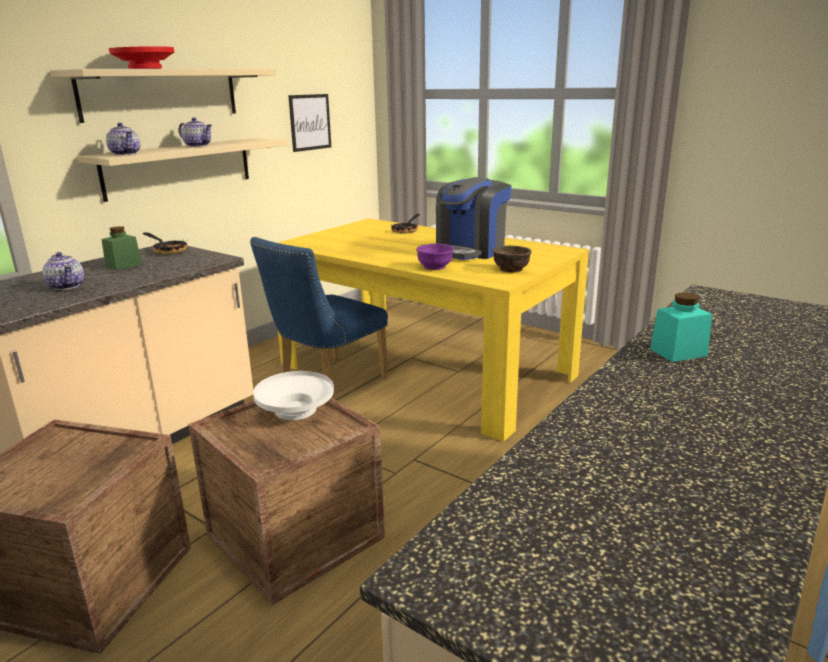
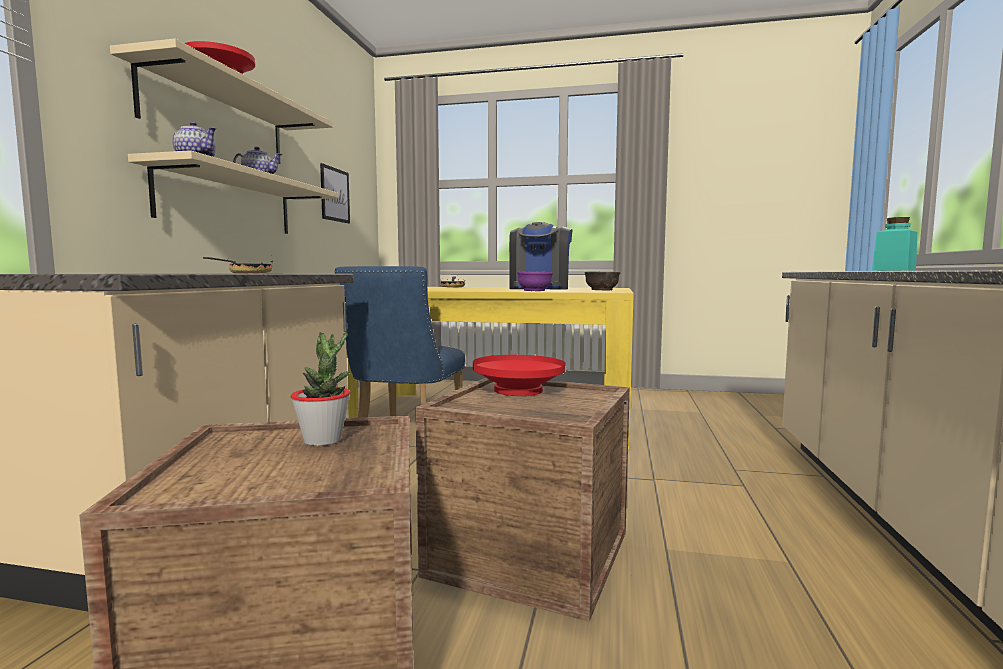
camera: 25 degrees left, 15 degrees down
teapot [42,252,84,290] -> none
green jar [102,226,142,270] -> none
white bowl [253,371,334,420] -> red bowl [473,355,566,396]
none -> potted plant [291,332,351,446]

